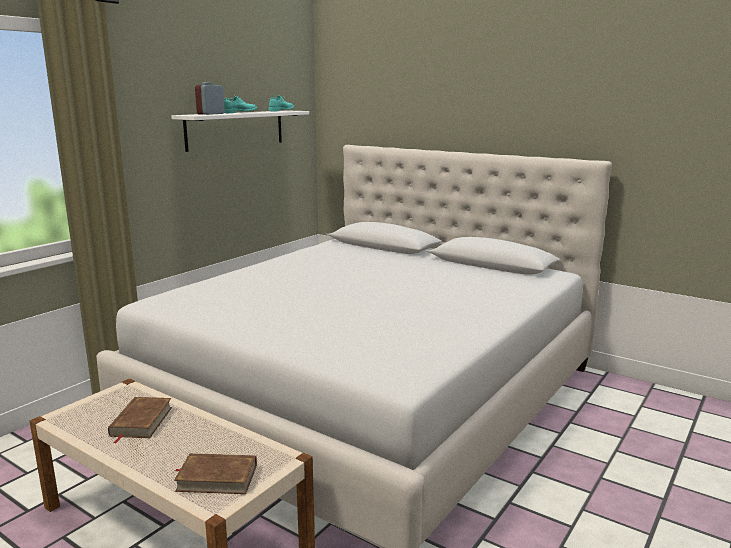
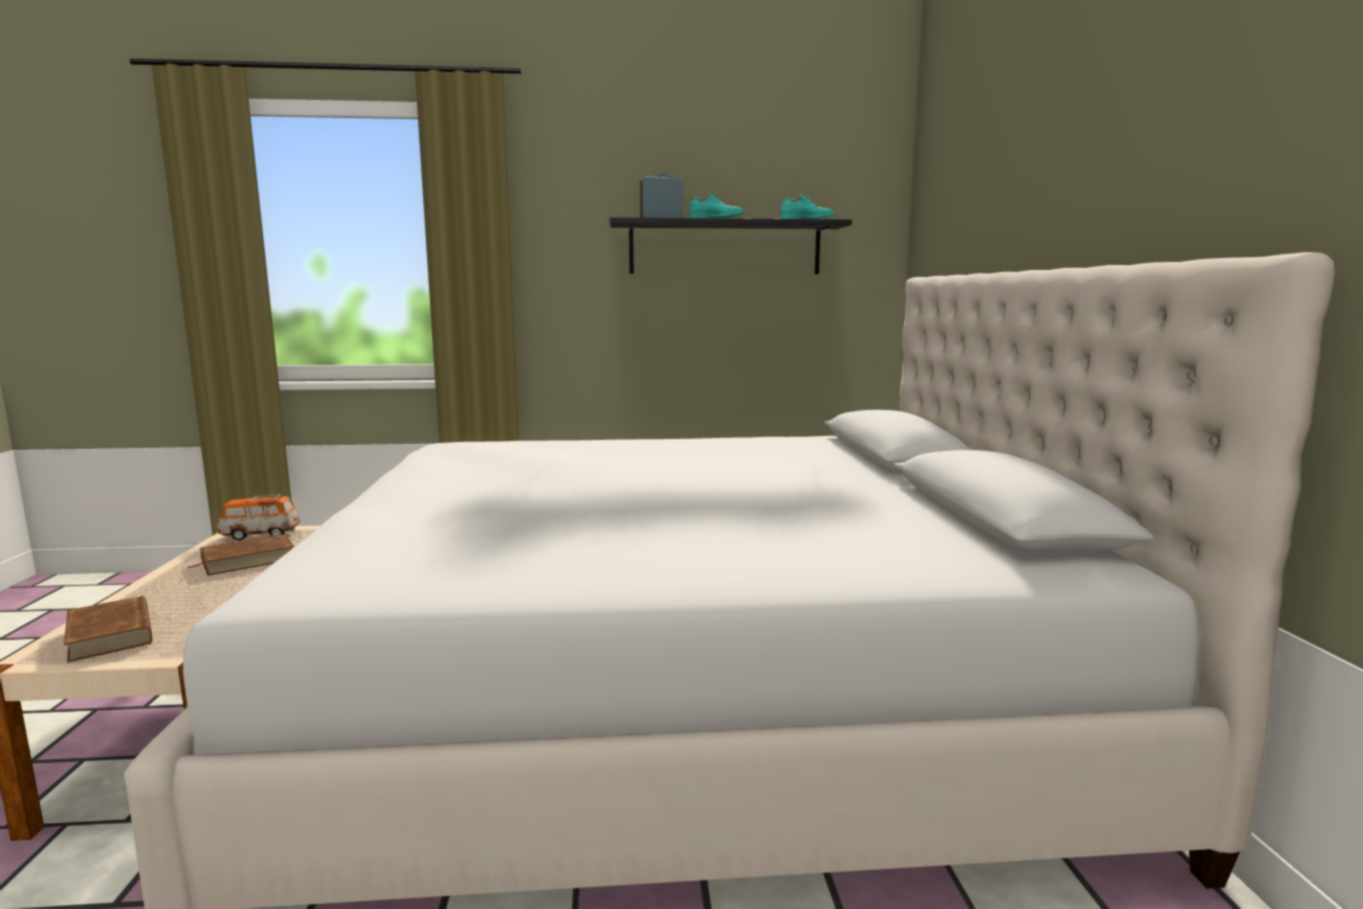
camera: 50 degrees right, 5 degrees down
white shelf [171,111,309,152] -> black shelf [610,217,852,274]
none -> toy car [217,494,300,541]

